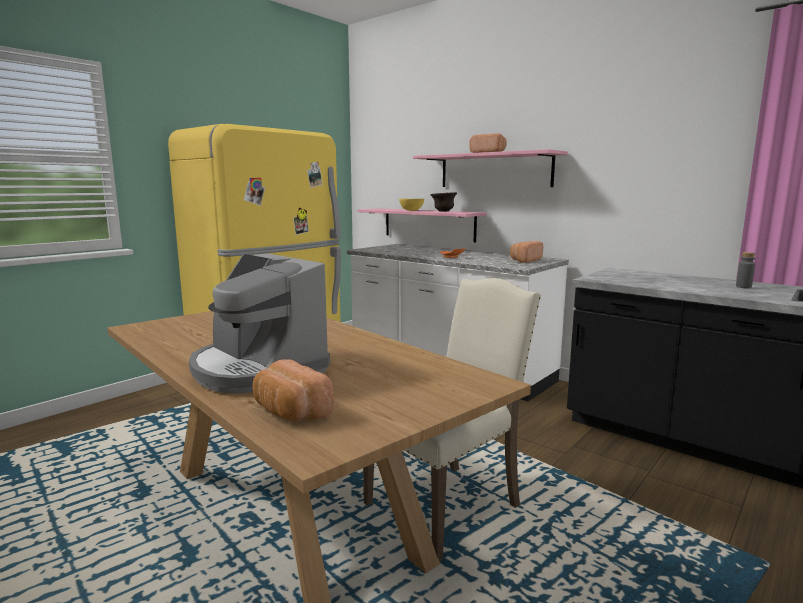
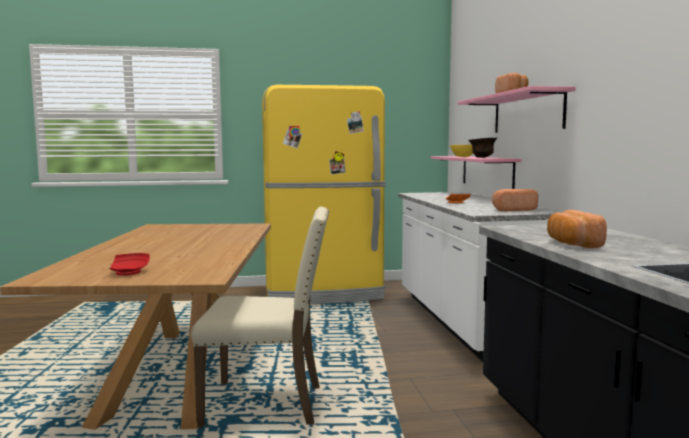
camera: 40 degrees right, 5 degrees down
coffee machine [189,253,330,394] -> none
bread [252,359,334,421] -> bread moved to [547,210,607,248]
grey bottle [736,252,755,288] -> none
none -> red plate [109,253,150,276]

